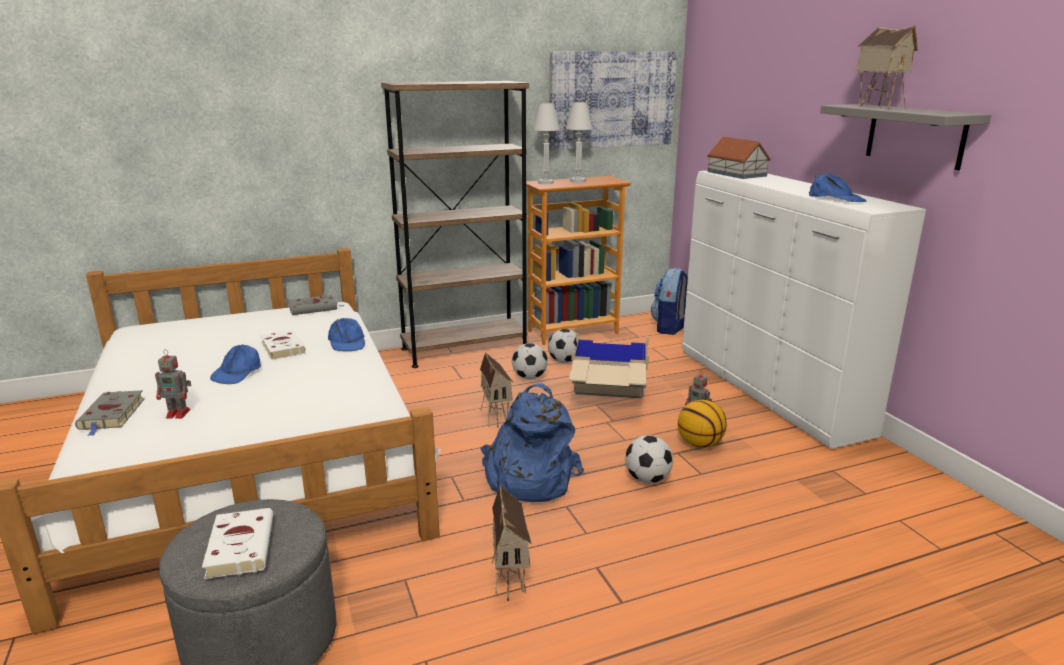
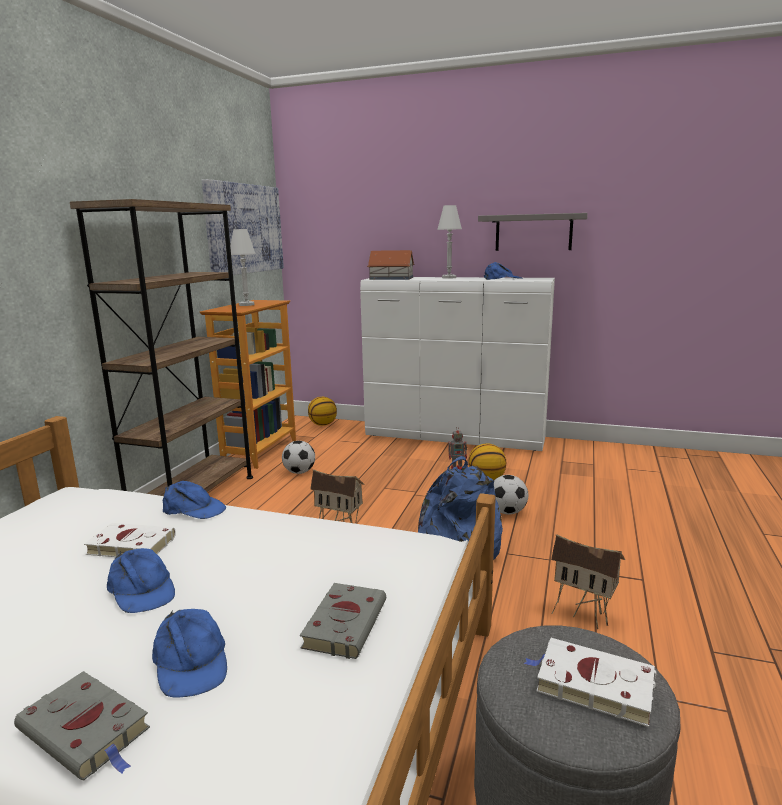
camera: 50 degrees left, 5 degrees down
toy robot [155,349,191,419] -> blue cap [152,609,227,698]
grey book [288,295,344,315] -> grey book moved to [300,583,386,659]
football [512,343,548,379] -> none
white table lamp [533,103,560,184] -> white table lamp moved to [437,205,462,279]
beige storage box [569,333,649,398] -> none
backpack [651,268,688,335] -> basketball [308,397,337,426]
toy house [856,25,918,109] -> none

